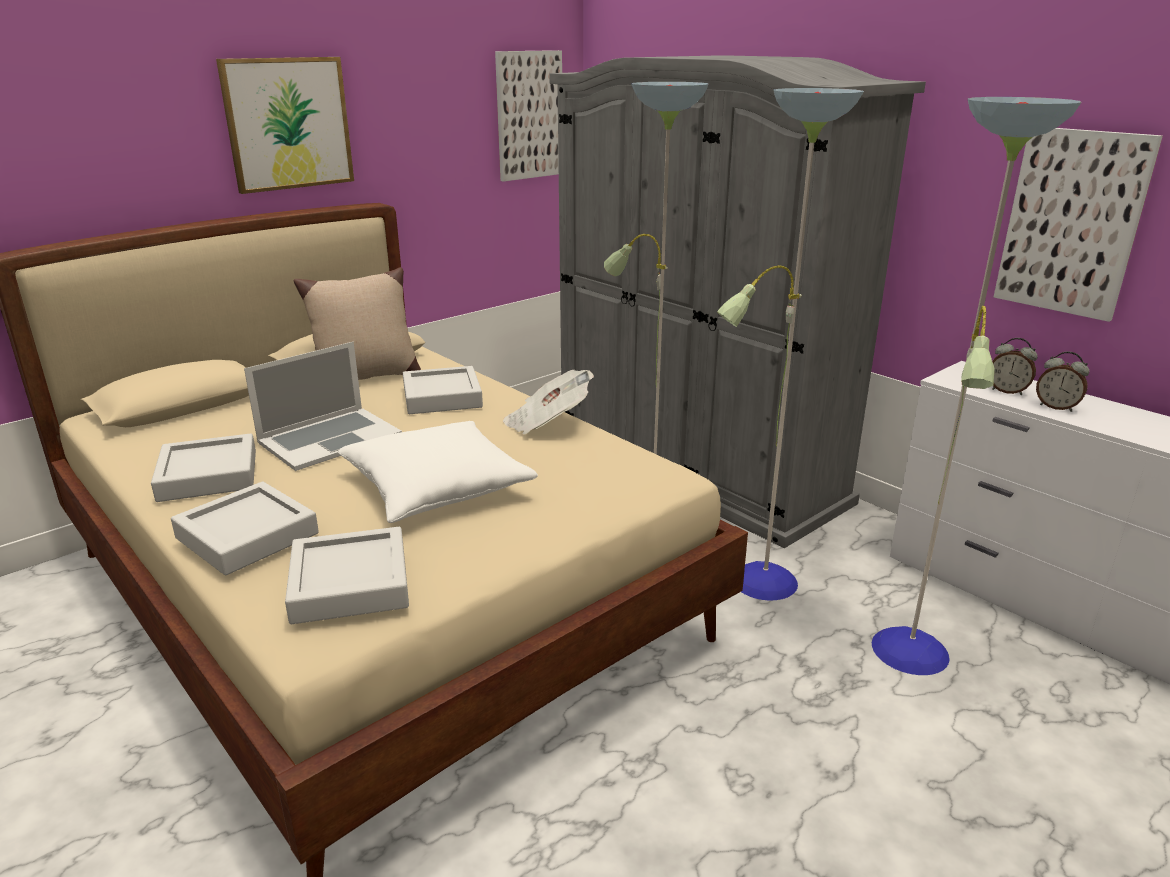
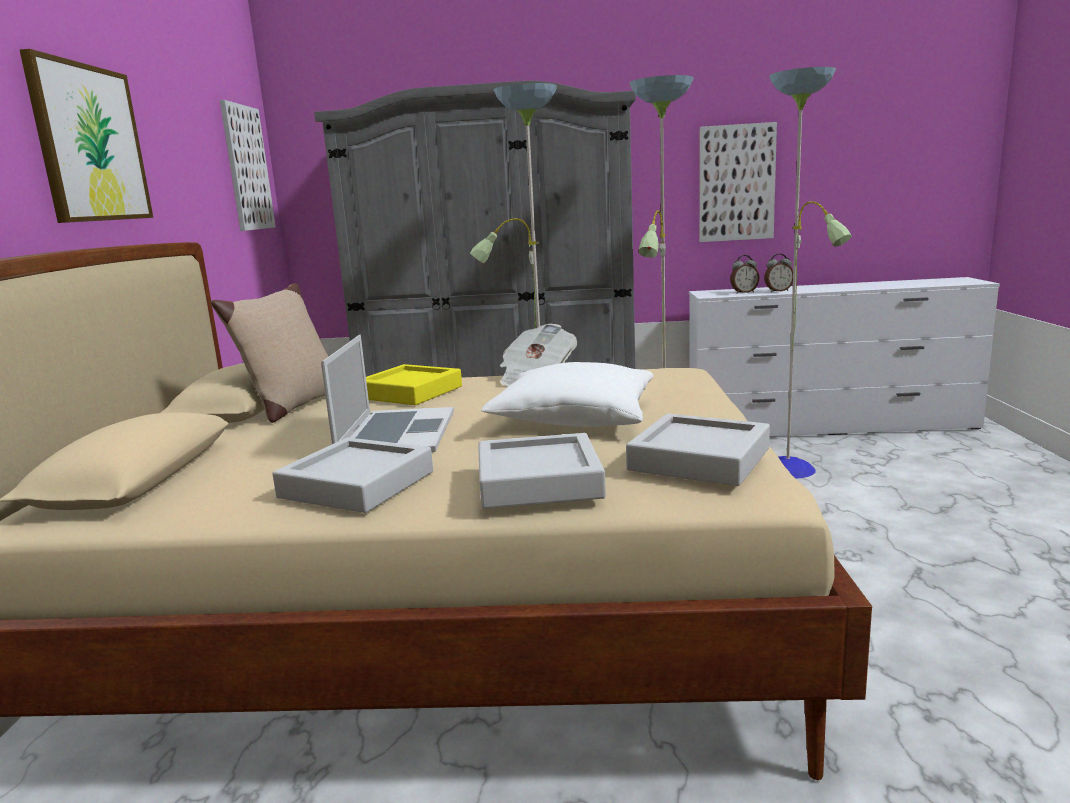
camera: 45 degrees left, 10 degrees down
grey tray [403,366,483,414] -> yellow tray [366,364,462,405]

